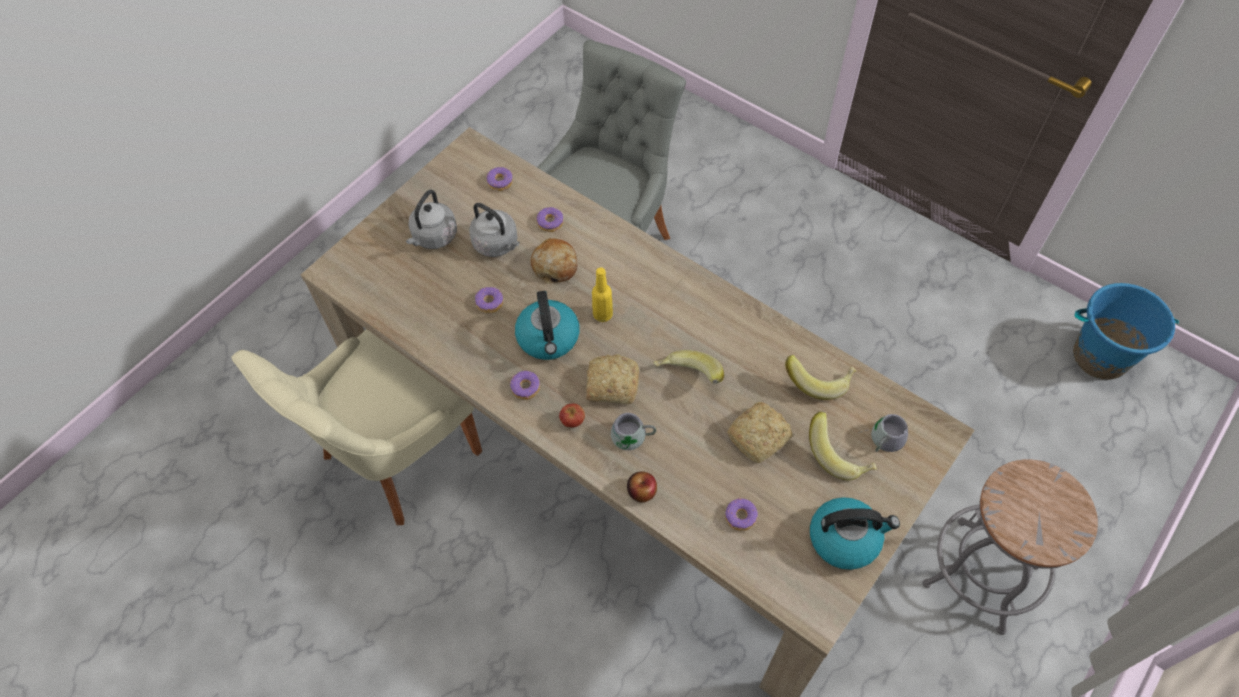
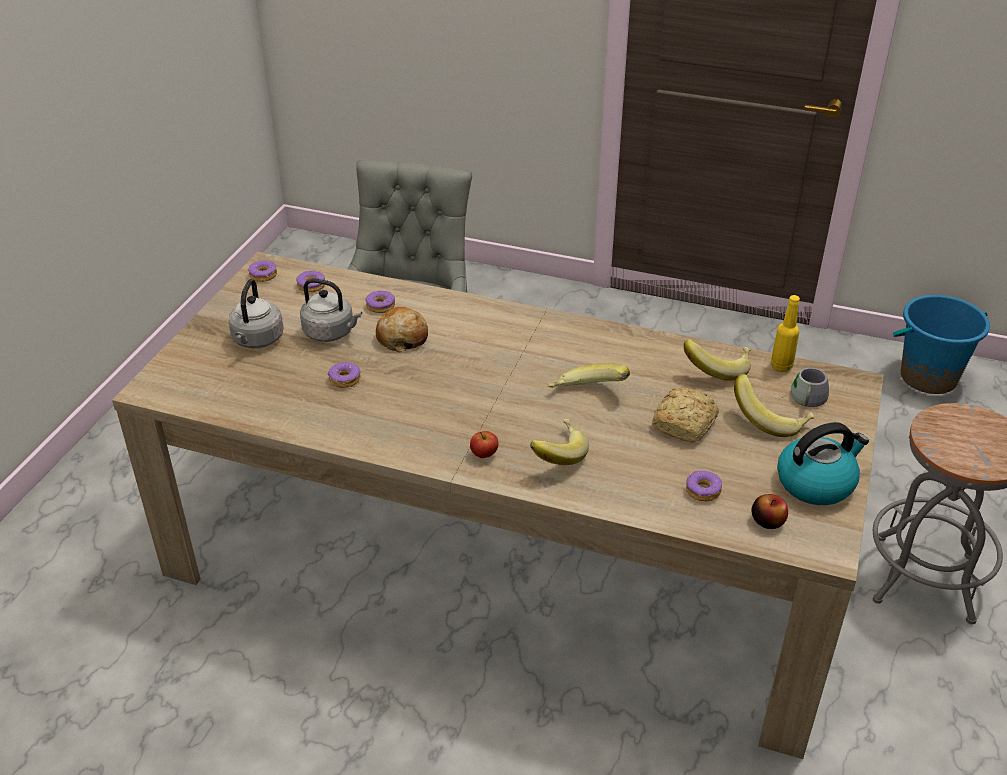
camera: 20 degrees left, 20 degrees down
beige chair [231,329,482,525] -> none
donut [510,371,540,400] -> donut moved to [248,260,277,282]
kettle [515,291,580,360] -> none
bread [586,354,639,404] -> none
yellow bottle [592,267,613,322] -> yellow bottle moved to [770,295,800,372]
grey mug [611,413,656,459] -> banana [530,419,589,465]
apple [627,471,657,503] -> apple moved to [751,494,788,529]

